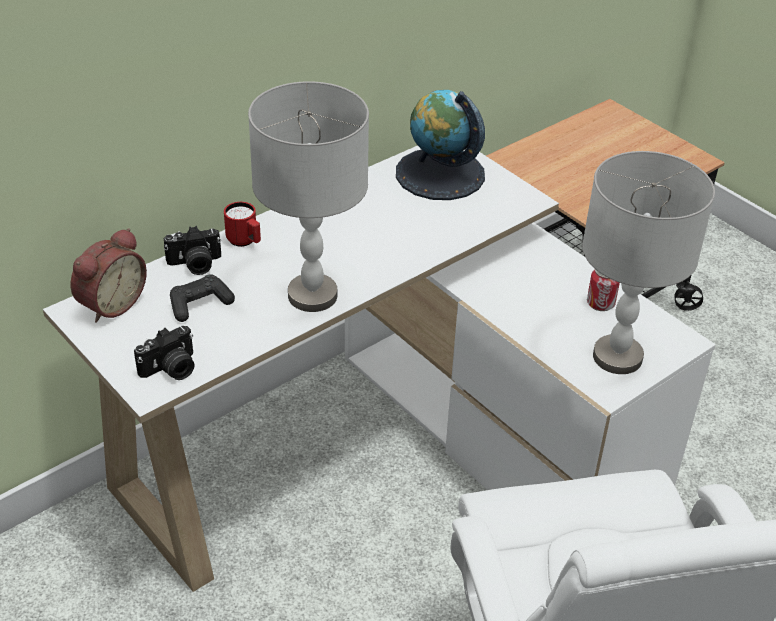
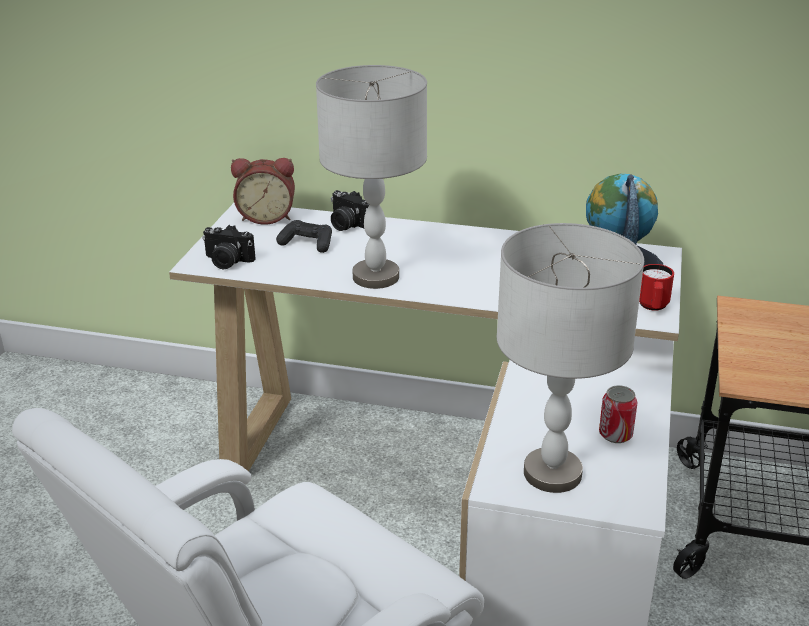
camera: 55 degrees right, 10 degrees down
red mug [224,202,261,247] -> red mug moved to [639,264,674,311]

